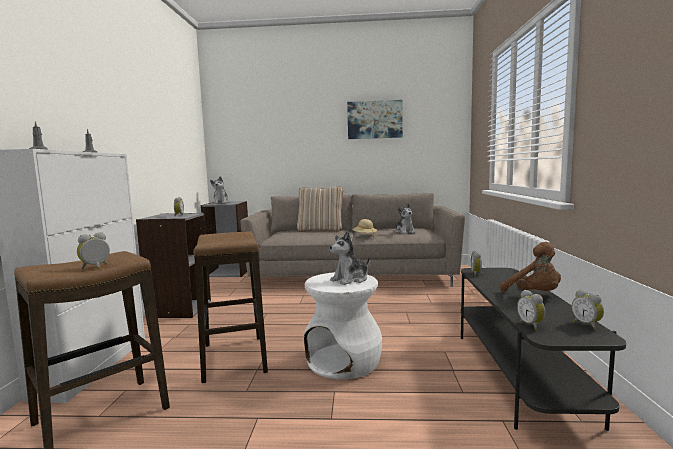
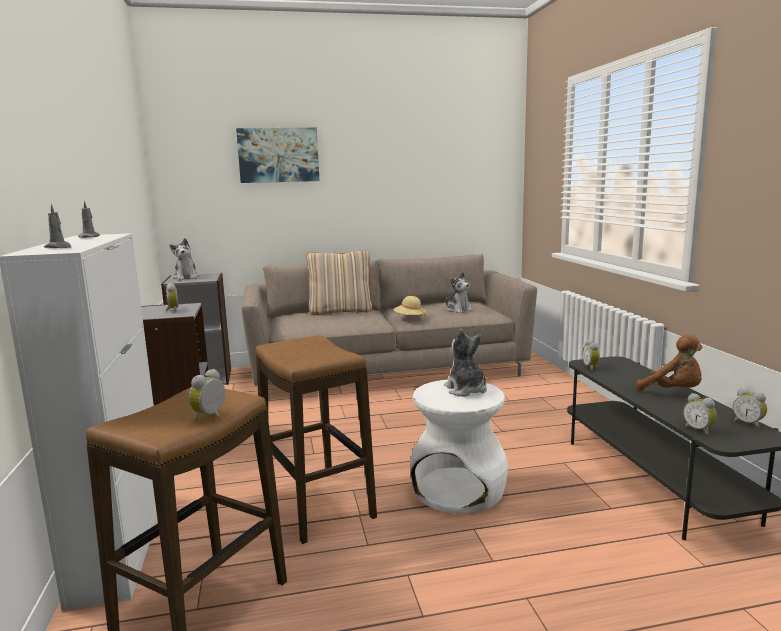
camera: 15 degrees left, 5 degrees up
plush toy [330,231,370,285] -> plush toy turned 120 degrees clockwise [444,329,487,397]
picture [347,100,403,139] -> picture moved to [236,128,319,183]

